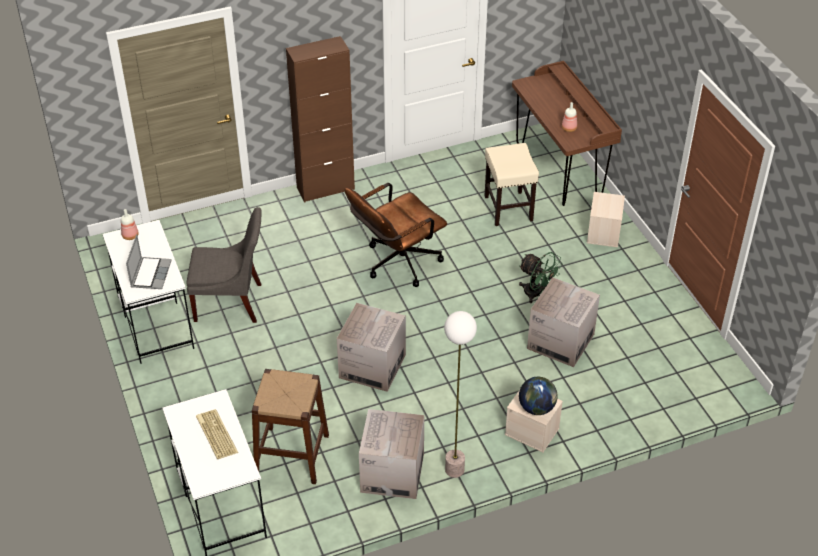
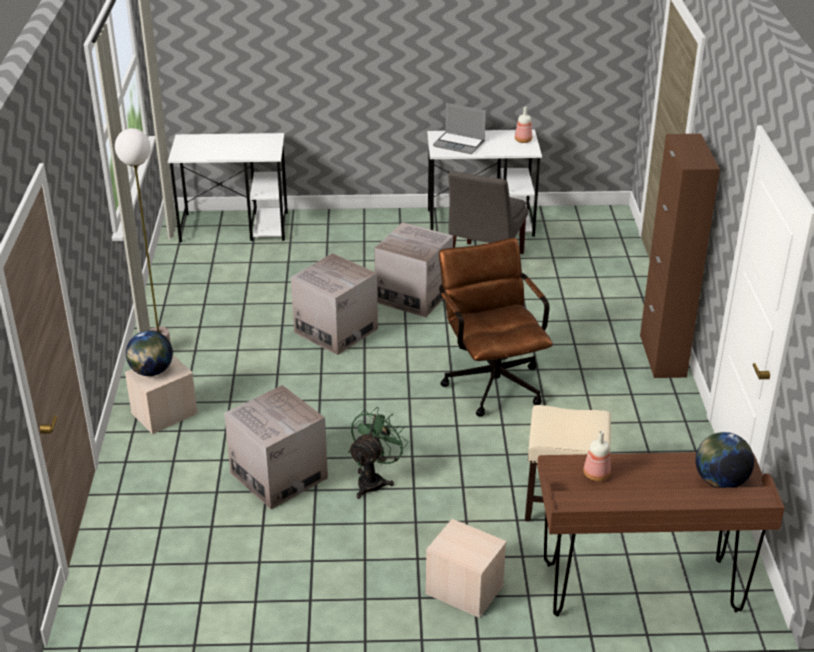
camera: 110 degrees right, 10 degrees down
keyboard [196,409,238,459] -> none
brown stool [252,369,329,484] -> none
cardboard box [359,409,424,499] -> cardboard box moved to [374,222,453,317]
green fan [519,252,562,303] -> green fan turned 150 degrees clockwise [348,407,409,499]
none -> globe [695,432,754,488]

